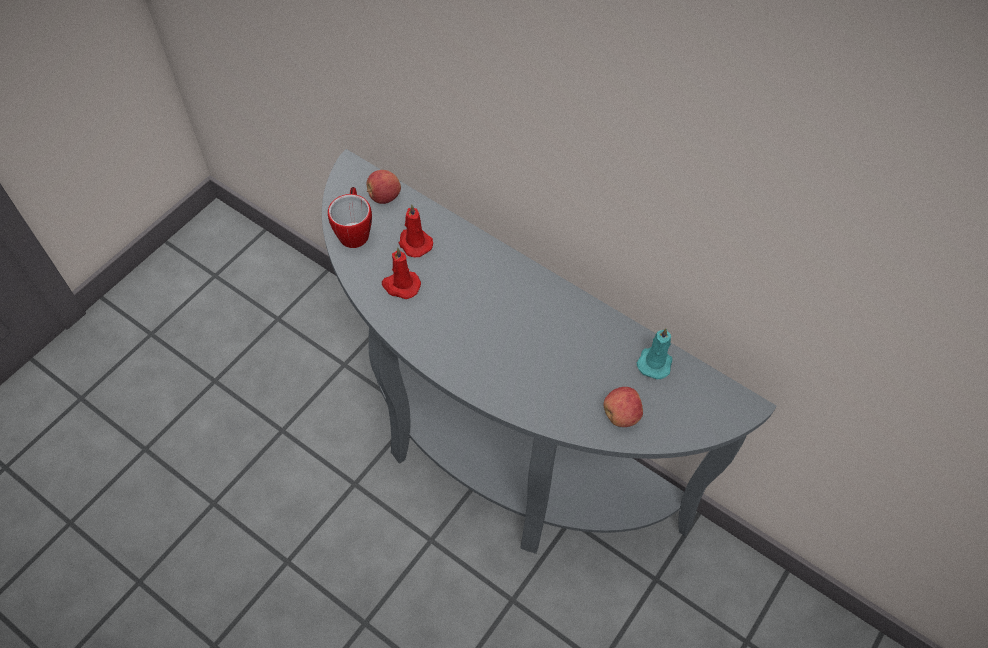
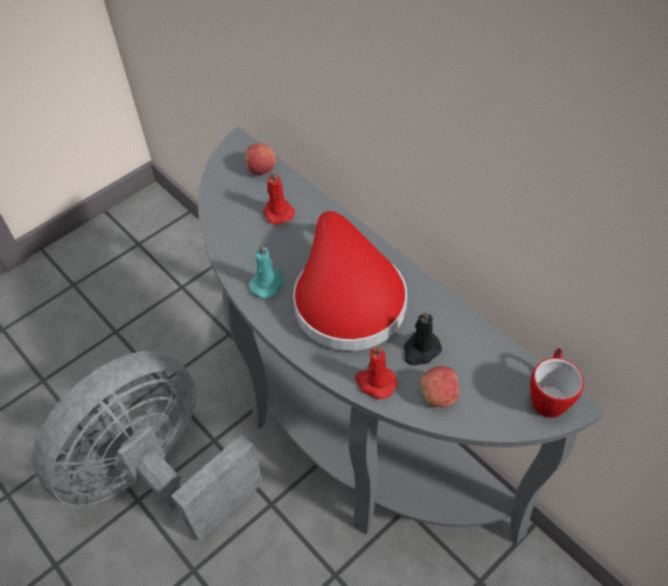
camera: 15 degrees right, 5 degrees down
mug [328,187,372,248] -> mug moved to [530,348,584,418]
red candle [382,248,421,299] -> red candle moved to [355,345,397,399]
turquoise candle [637,328,672,379] -> turquoise candle moved to [249,244,284,298]
none -> grey fan [32,351,263,542]
none -> red hat [293,211,407,351]
none -> black candle [404,310,442,365]

